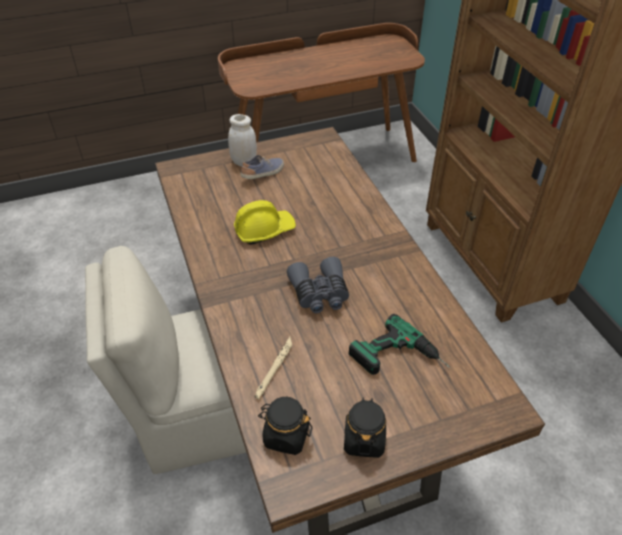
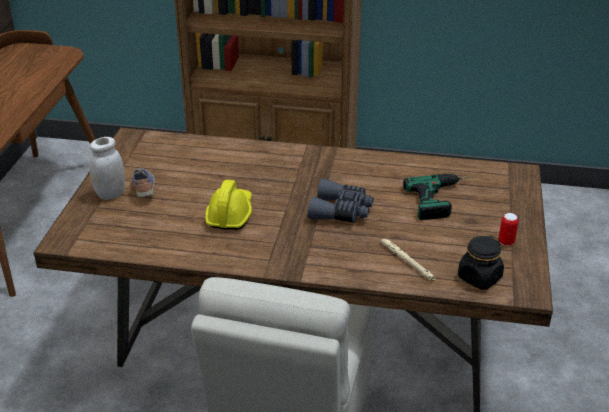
camera: 60 degrees left, 10 degrees down
black jar [344,397,386,458] -> can [498,213,519,246]

